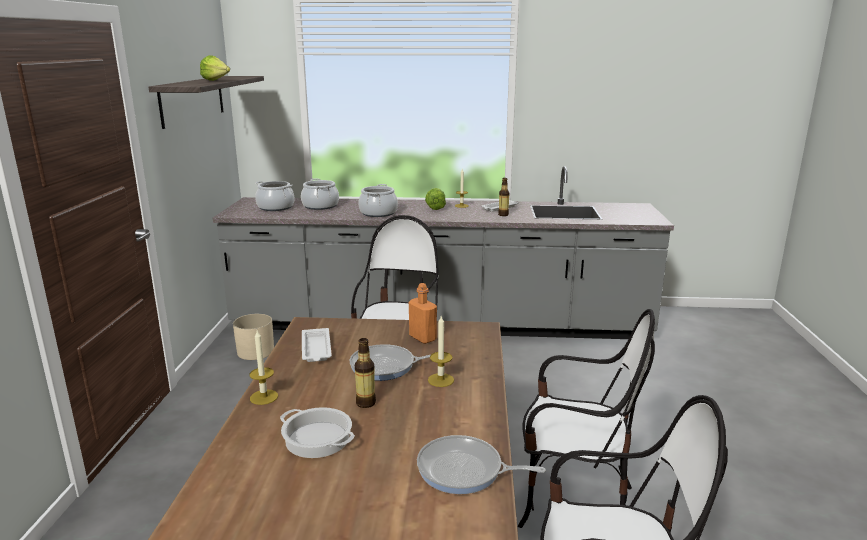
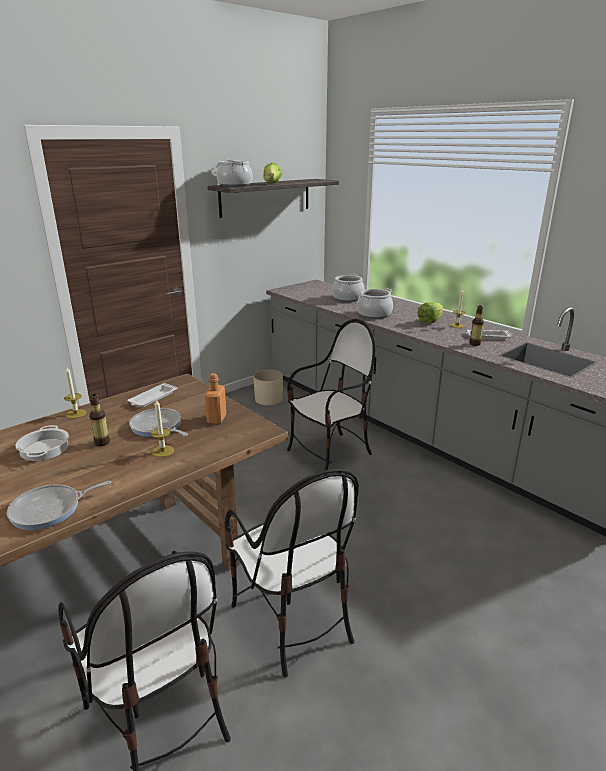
camera: 45 degrees right, 5 degrees up
cooking pot [255,181,295,211] -> cooking pot moved to [216,160,253,187]
frying pan [417,435,546,494] -> frying pan turned 90 degrees counterclockwise [7,481,111,530]

